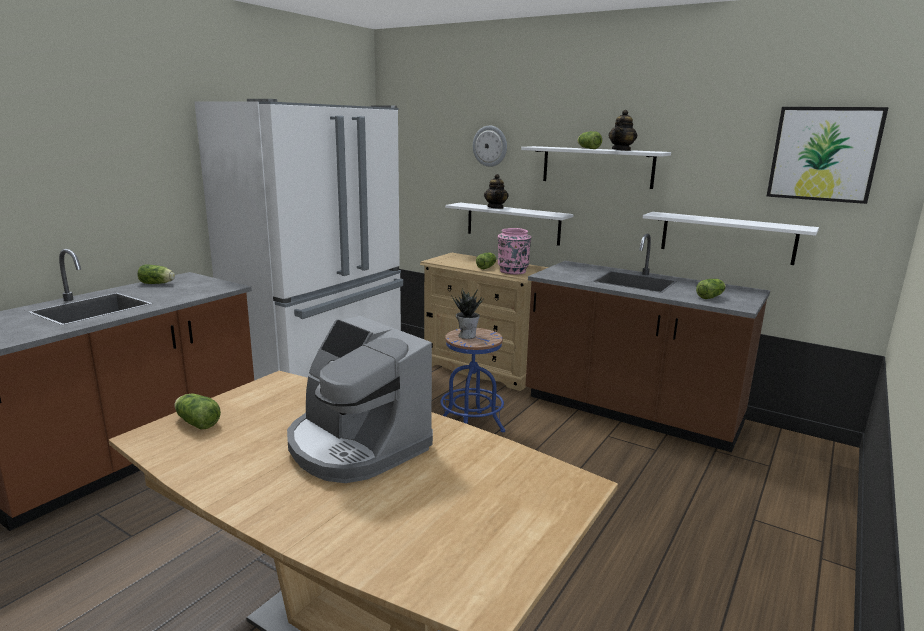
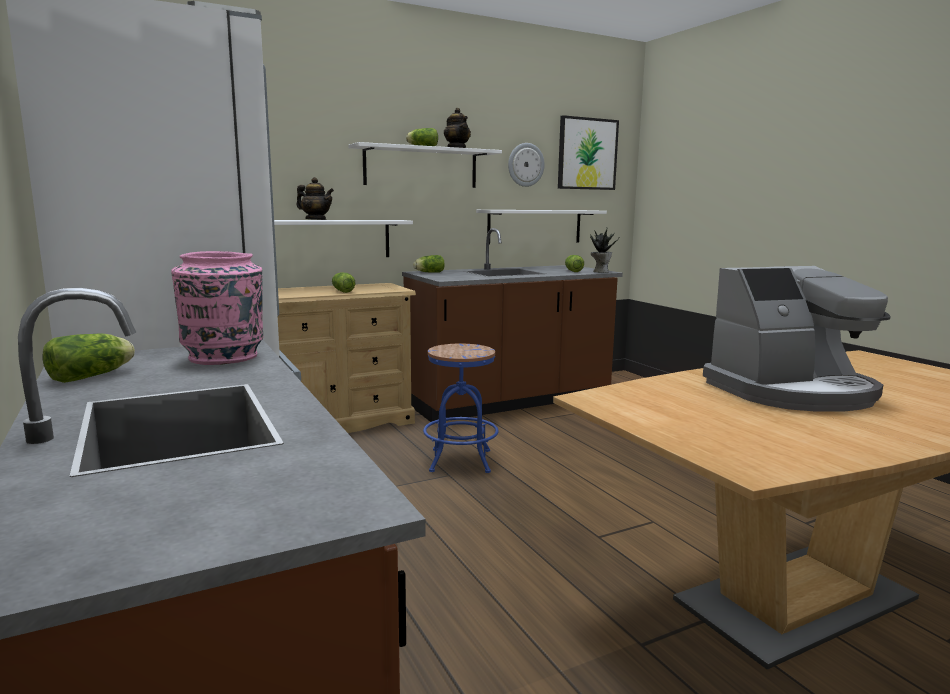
camera: 60 degrees left, 5 degrees down
lettuce [174,394,221,429] -> lettuce moved to [413,255,445,273]
potted plant [451,288,483,339] -> potted plant moved to [590,227,620,273]
wall clock [473,126,507,167] -> wall clock moved to [508,143,545,187]
pink vase [498,228,531,274] -> pink vase moved to [171,251,263,365]

